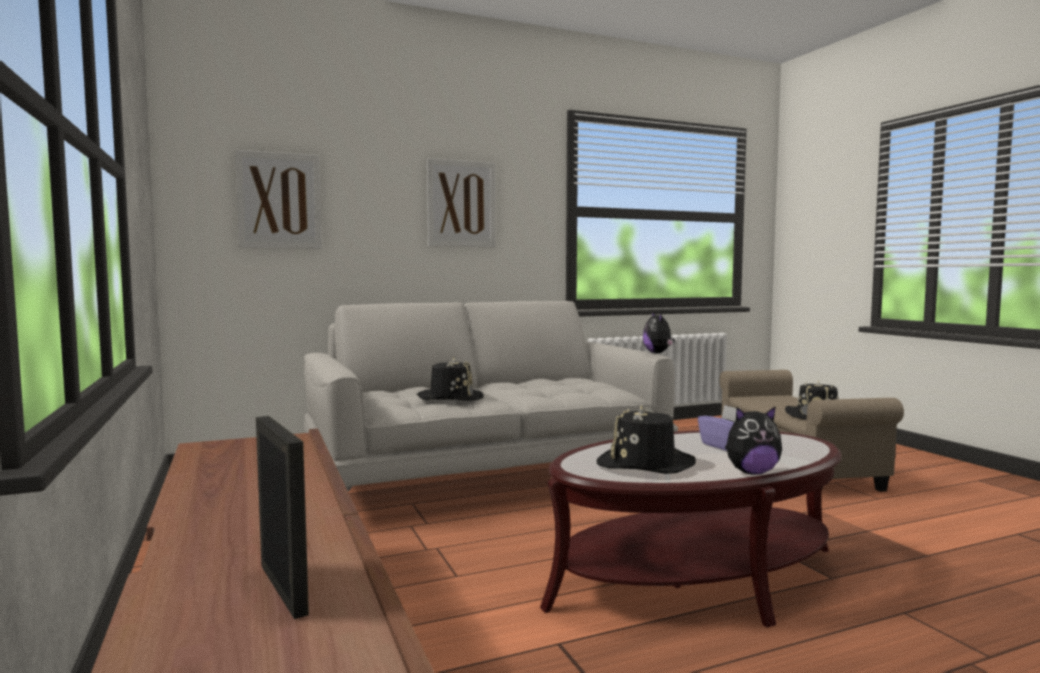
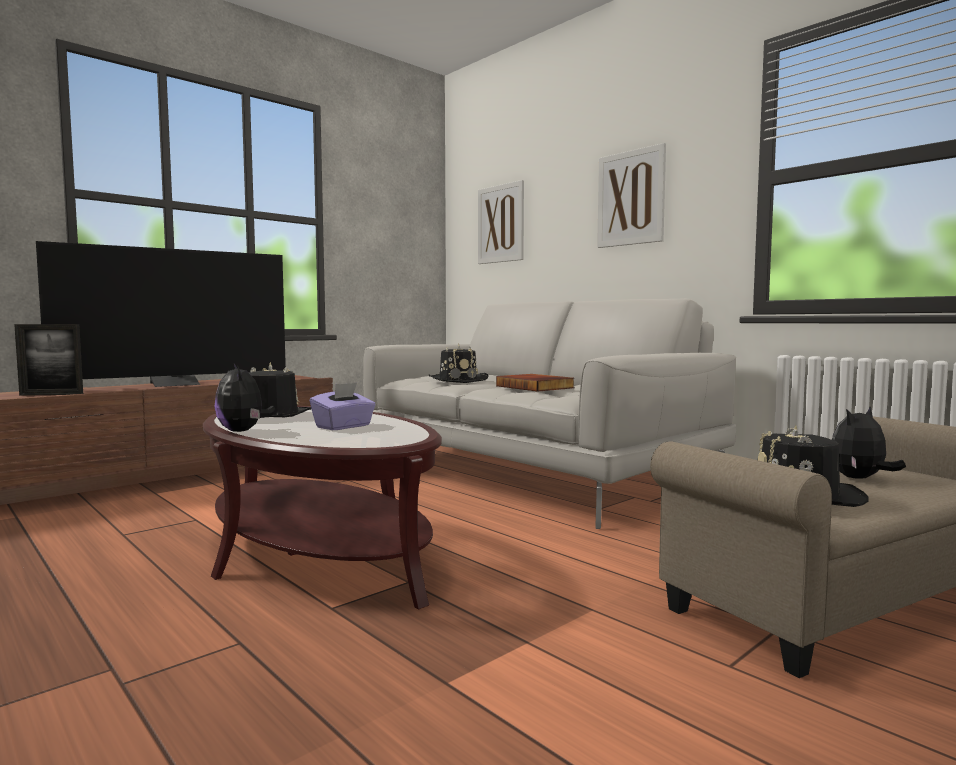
camera: 70 degrees right, 0 degrees up
picture frame [256,416,309,619] -> picture frame turned 45 degrees clockwise [14,324,83,396]
plush toy [643,312,675,353] -> plush toy moved to [832,407,906,479]
none -> television [36,241,286,387]
none -> book [496,374,575,392]

